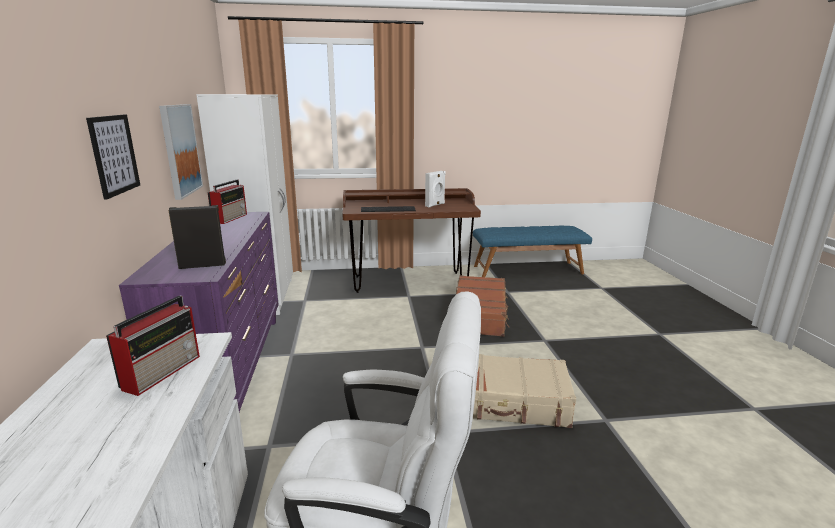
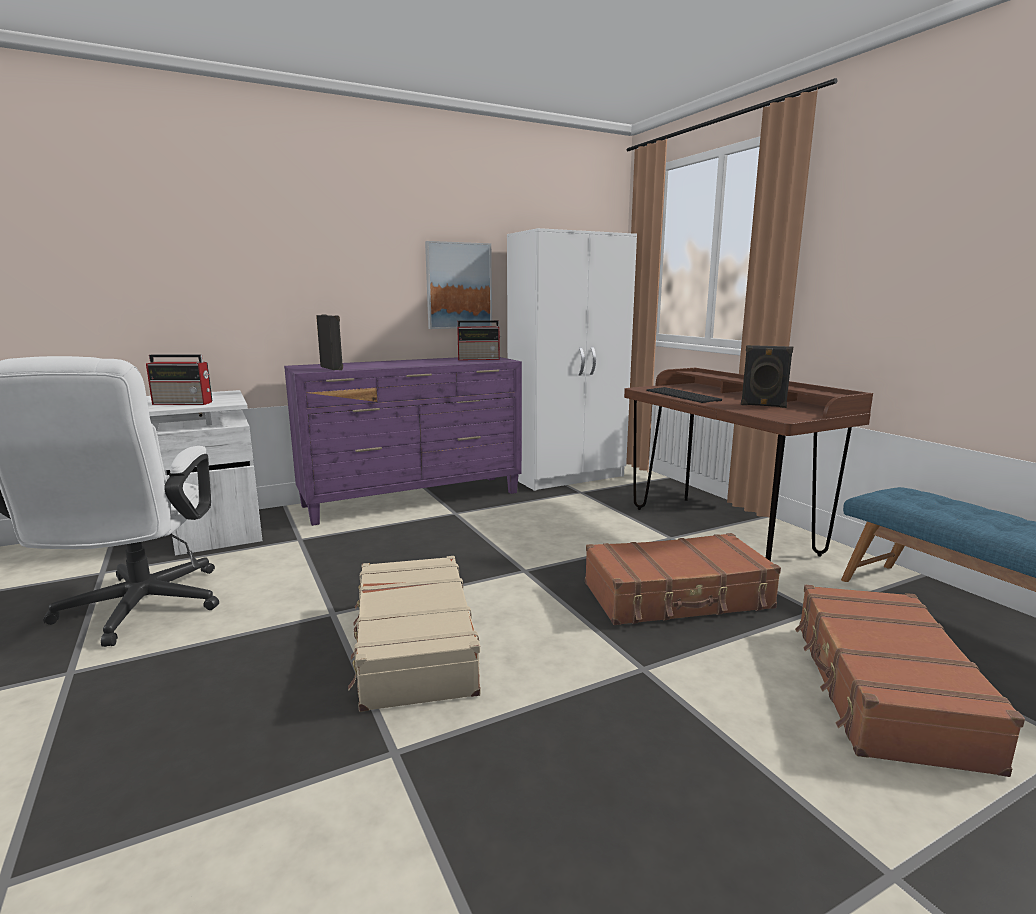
camera: 70 degrees right, 5 degrees down
picture [86,114,140,200] -> none
white speaker [425,171,446,207] -> black speaker [741,345,793,408]
none -> brown suitcase [795,585,1025,777]

